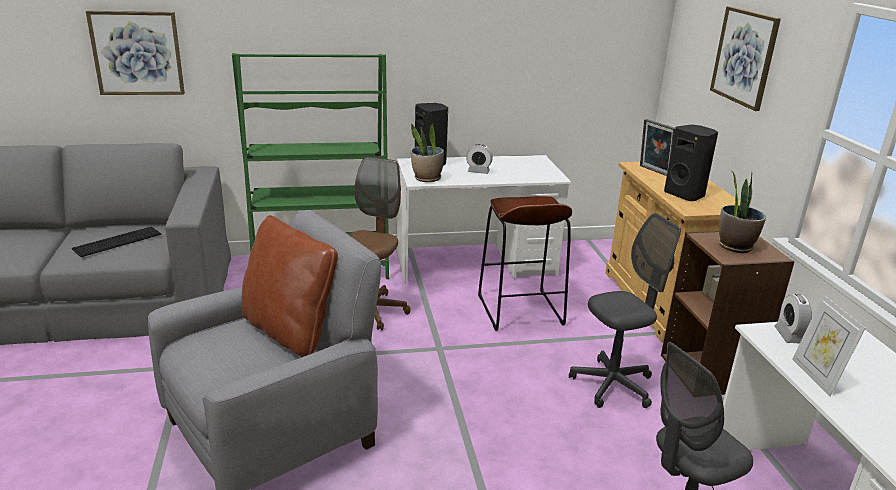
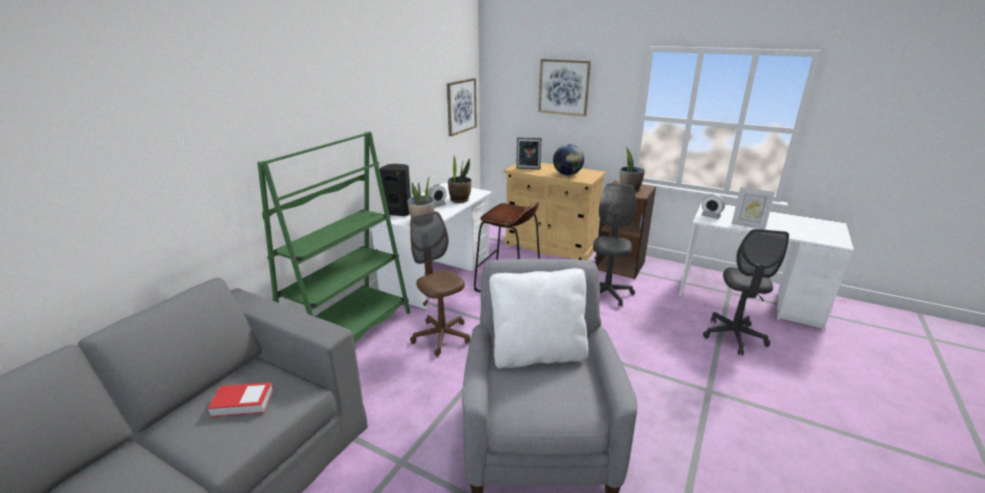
camera: 50 degrees left, 0 degrees up
keyboard [72,226,161,257] -> book [207,382,273,417]
picture [86,11,185,95] -> picture moved to [447,78,477,136]
brown pillow [242,215,338,357] -> white pillow [490,268,588,369]
black speaker [664,124,718,201] -> globe [553,144,584,175]
none -> potted plant [448,156,472,203]

